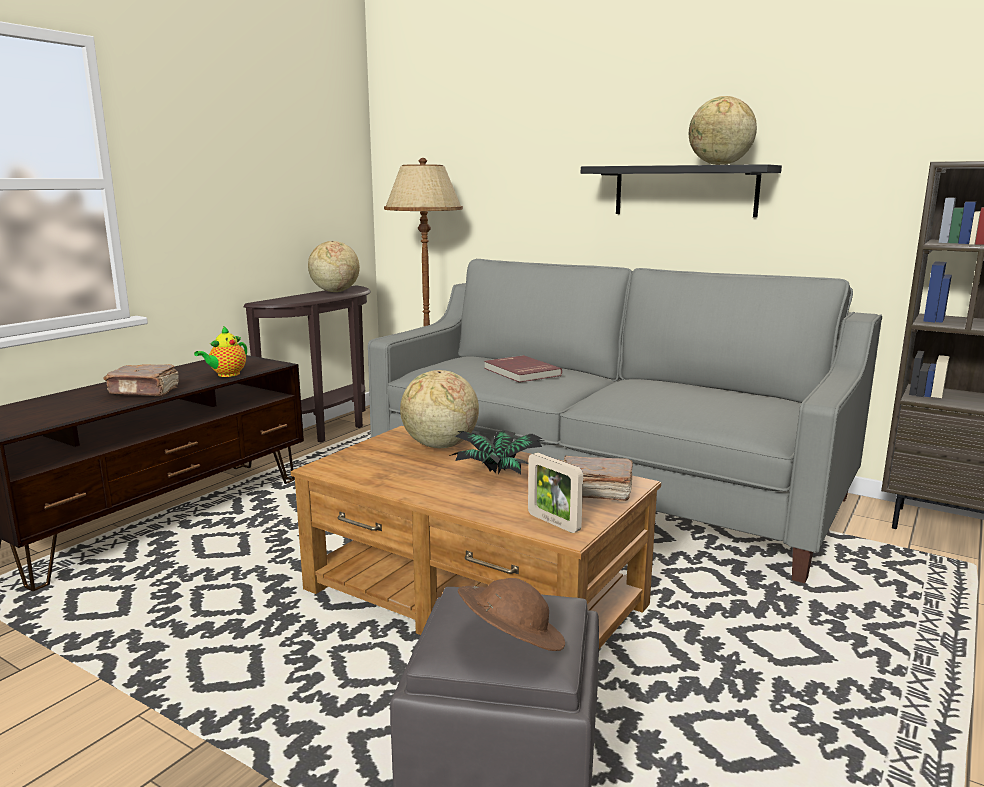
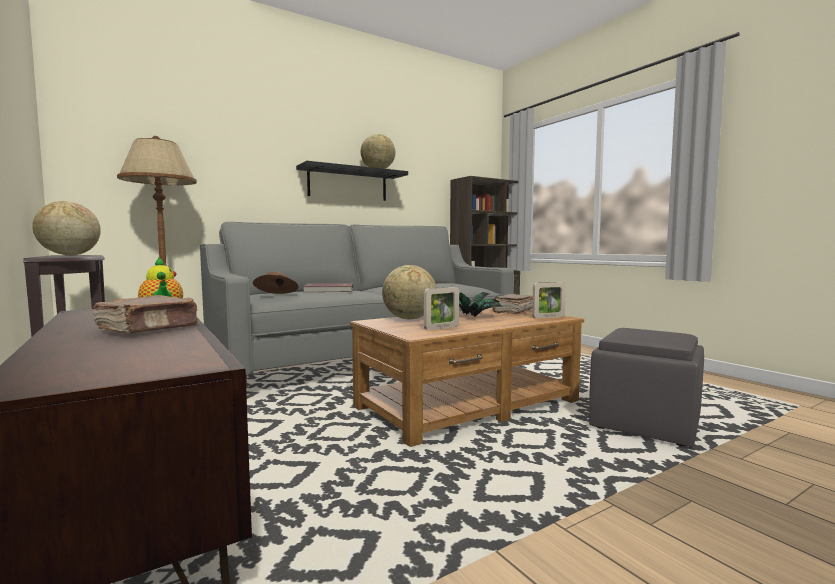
camera: 65 degrees left, 10 degrees down
brown hat [458,578,565,651] -> brown hat moved to [253,272,299,294]
none -> picture frame [424,287,459,330]

